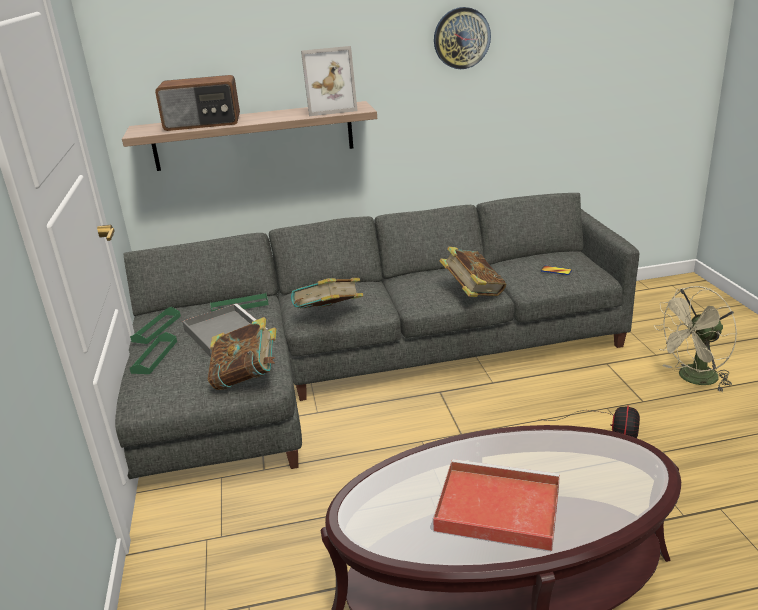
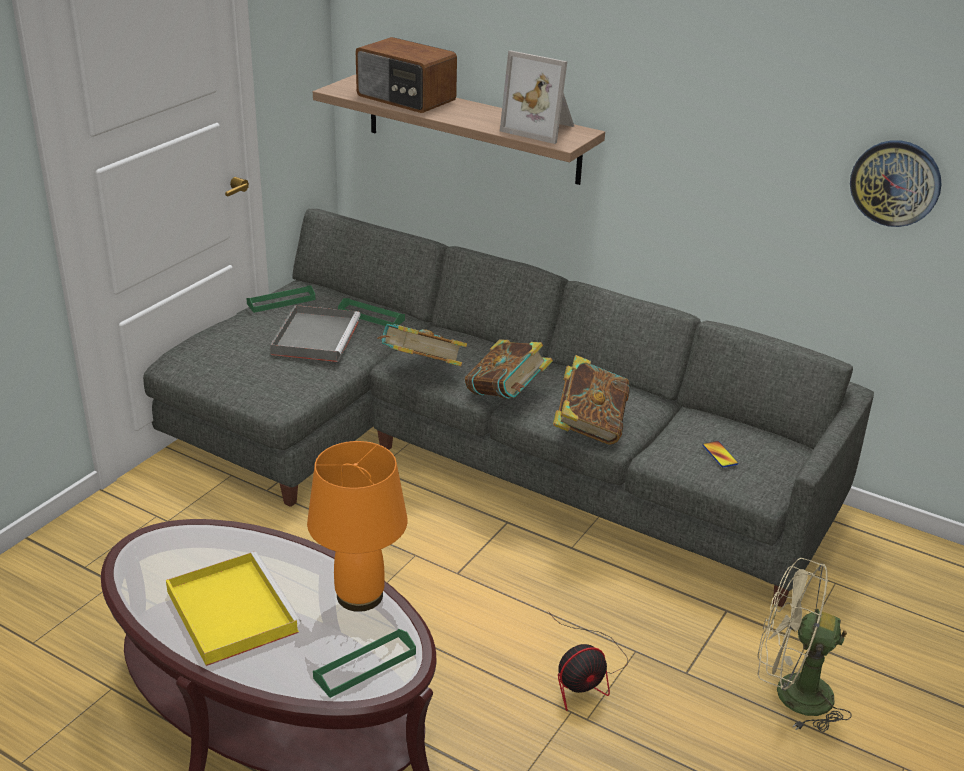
camera: 40 degrees right, 5 degrees up
green tray [130,332,177,374] -> green tray moved to [313,629,416,698]
book [208,317,277,390] -> book moved to [465,339,553,399]
red tray [433,459,560,551] -> yellow tray [166,552,302,666]
wall clock [434,7,491,69] -> wall clock moved to [850,140,942,227]
none -> orange table lamp [307,441,408,612]

